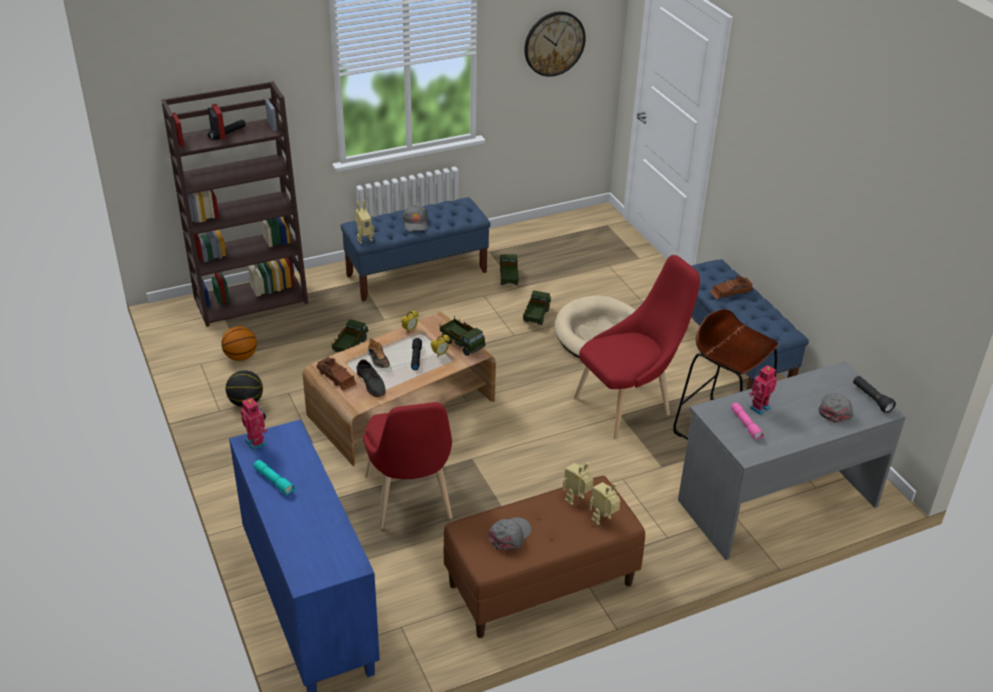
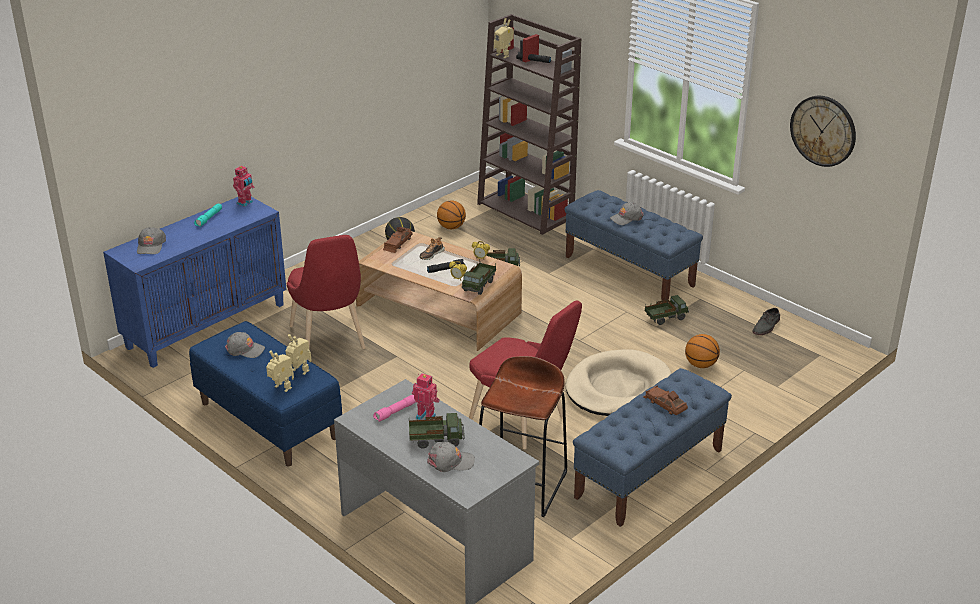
camera: 70 degrees right, 5 degrees down
toy robot [355,201,374,244] -> toy robot moved to [494,18,514,58]
grey shoe [356,359,385,397] -> grey shoe moved to [752,308,780,335]
red chair [363,402,452,529] -> red chair turned 75 degrees counterclockwise [287,235,365,349]
brown bench [443,476,645,638] -> blue bench [189,321,342,466]
toy truck [523,291,551,325] -> toy truck moved to [409,413,465,448]
black flashlight [853,376,896,413] -> none
none -> grey cap [137,227,166,254]
none -> basketball [685,334,720,368]

